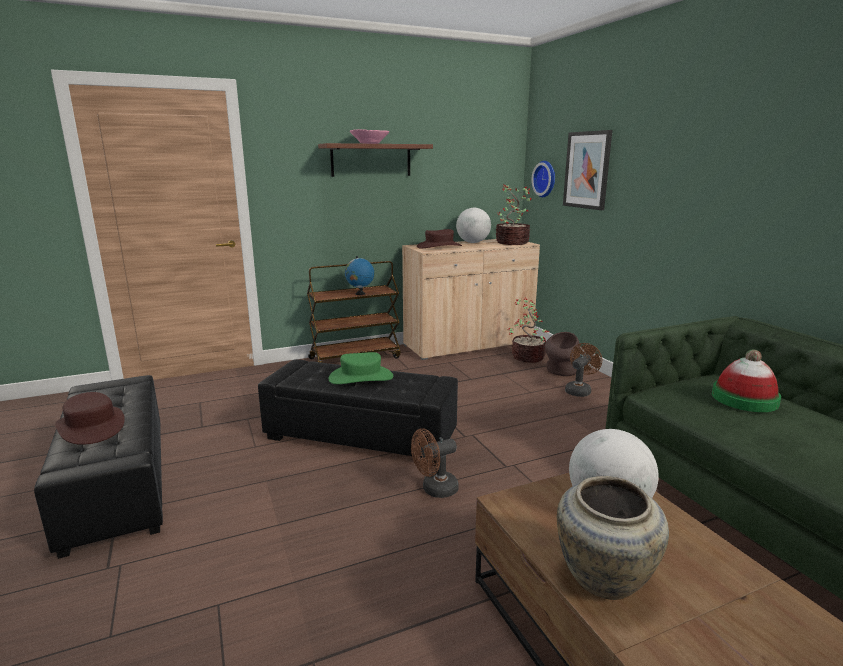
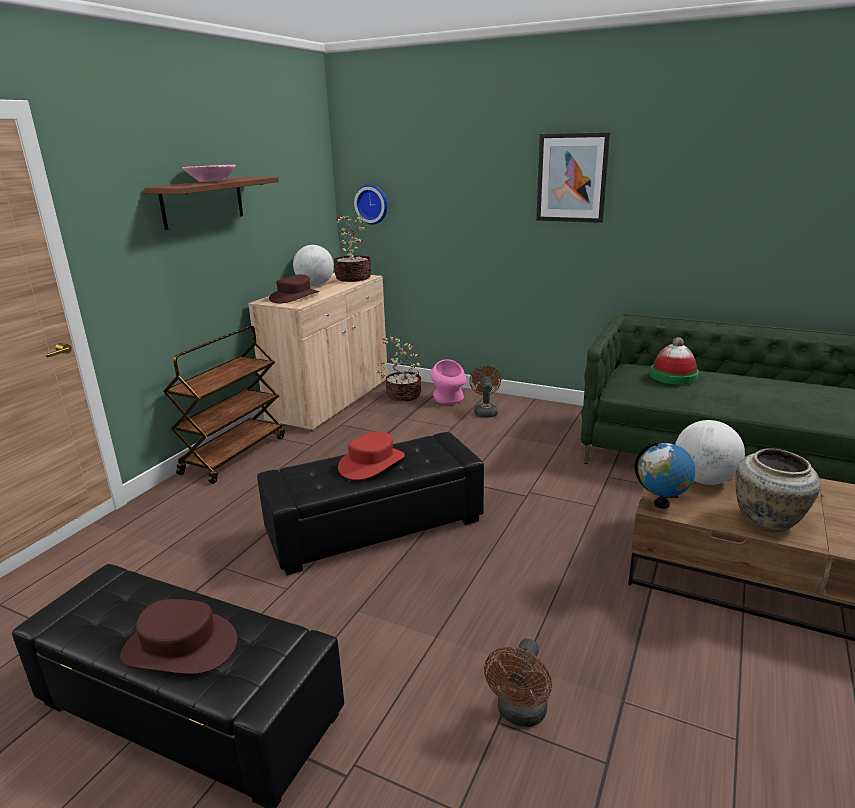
camera: 40 degrees left, 5 degrees up
green hat [328,352,393,384] -> red hat [338,431,405,480]
globe [345,256,374,295] -> globe moved to [634,441,695,509]
brown fan [411,428,459,498] -> brown fan moved to [484,638,552,727]
brown vase [545,332,580,376] -> pink vase [431,359,466,404]
picture [563,130,612,210] -> picture moved to [536,132,610,223]

